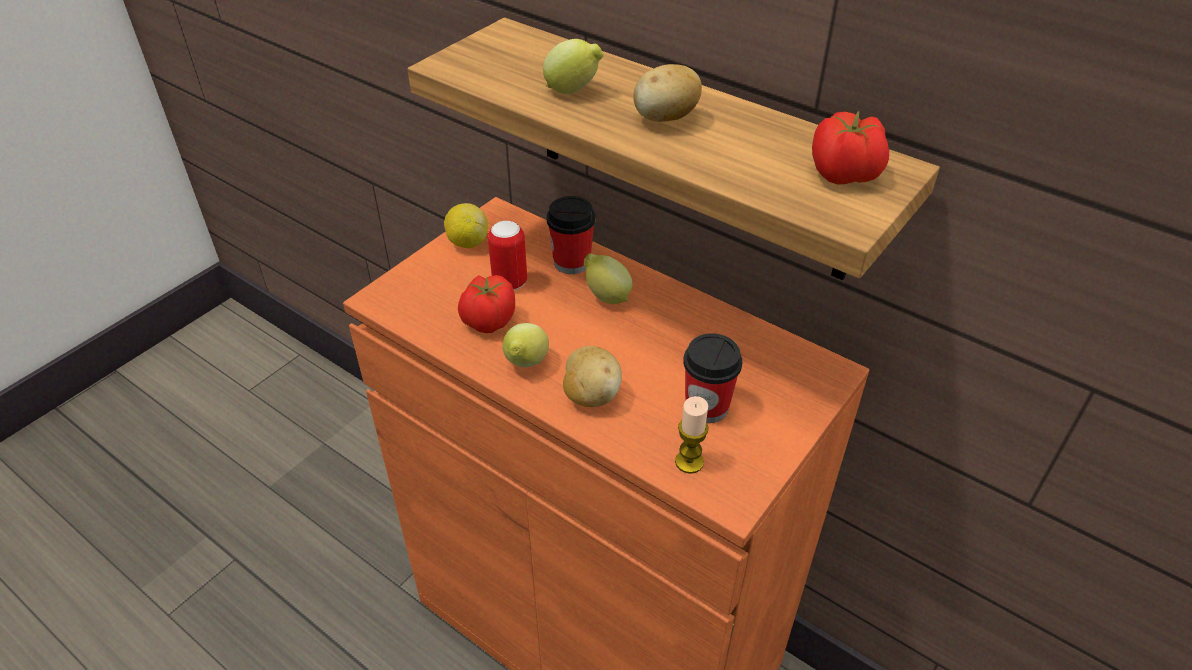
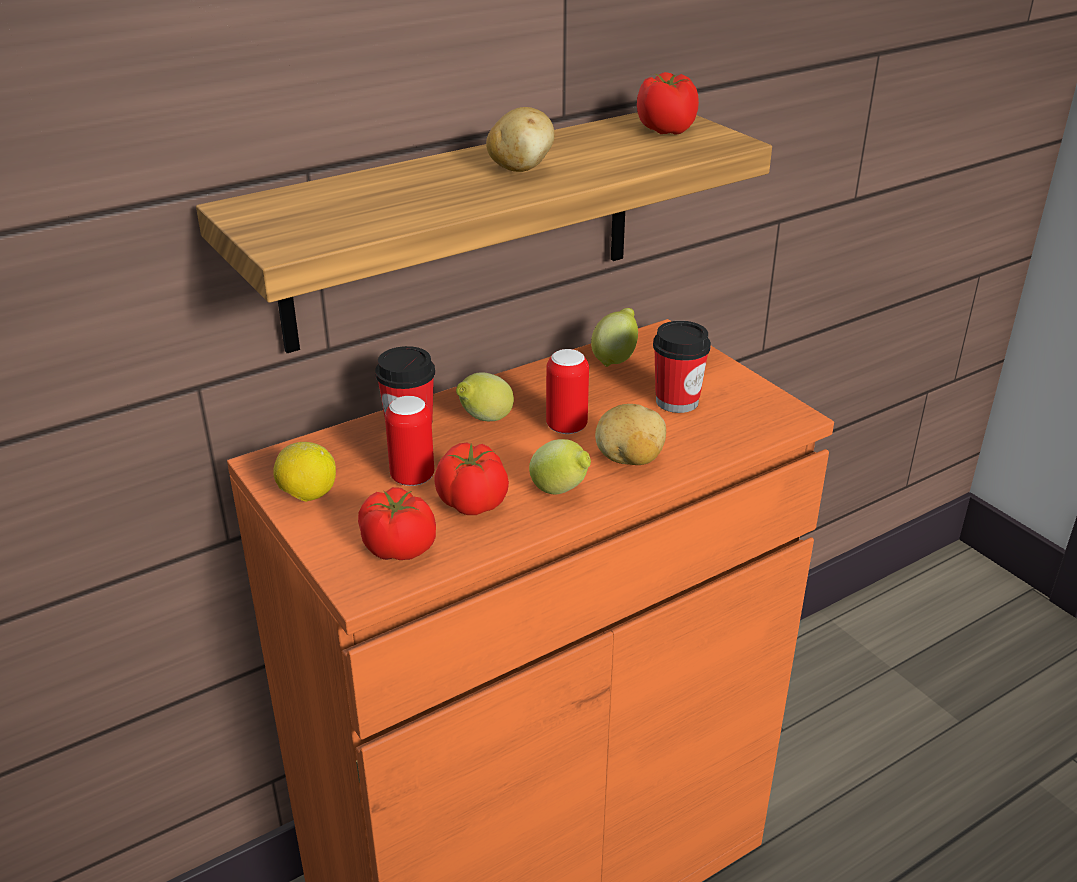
camera: 70 degrees left, 10 degrees down
lemon [543,39,604,94] -> lemon moved to [591,308,638,367]
candle [675,396,709,474] -> none
none -> tomato [358,487,436,560]
none -> can [546,349,589,434]

